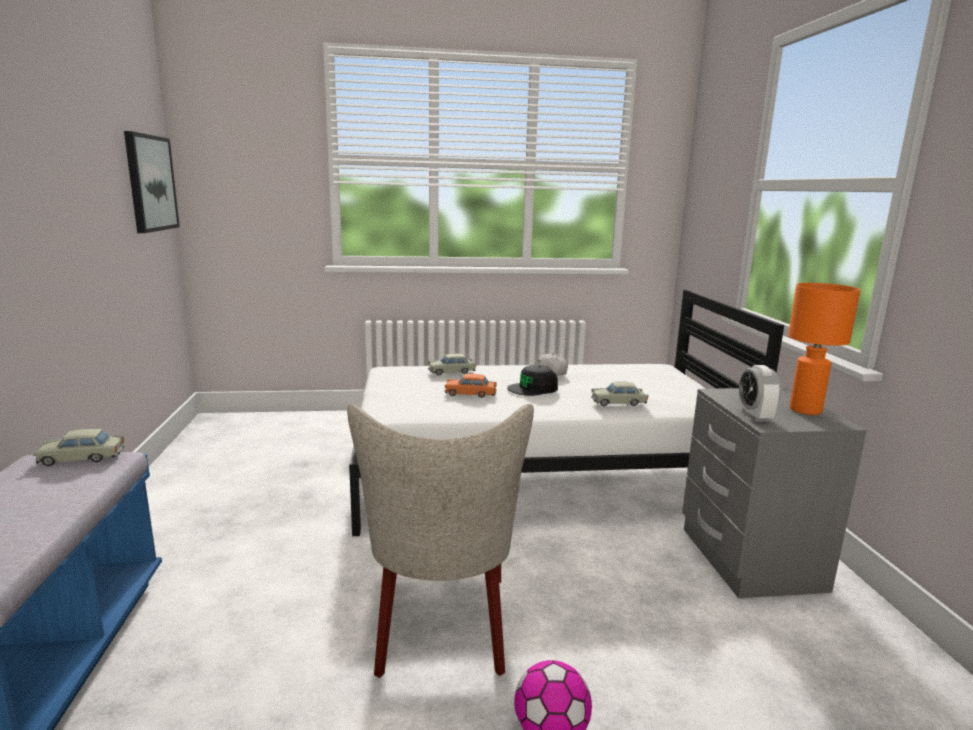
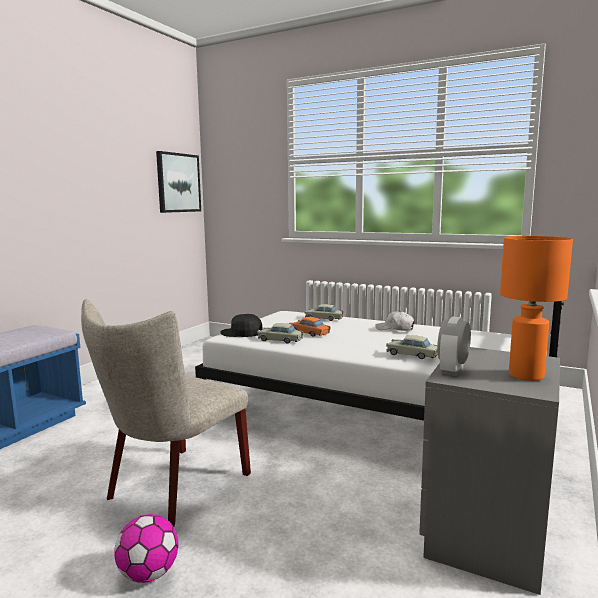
camera: 35 degrees right, 5 degrees down
beige toy car [33,429,124,466] -> beige toy car moved to [257,323,303,344]
black cap [507,365,558,396] -> black cap moved to [220,314,263,337]

